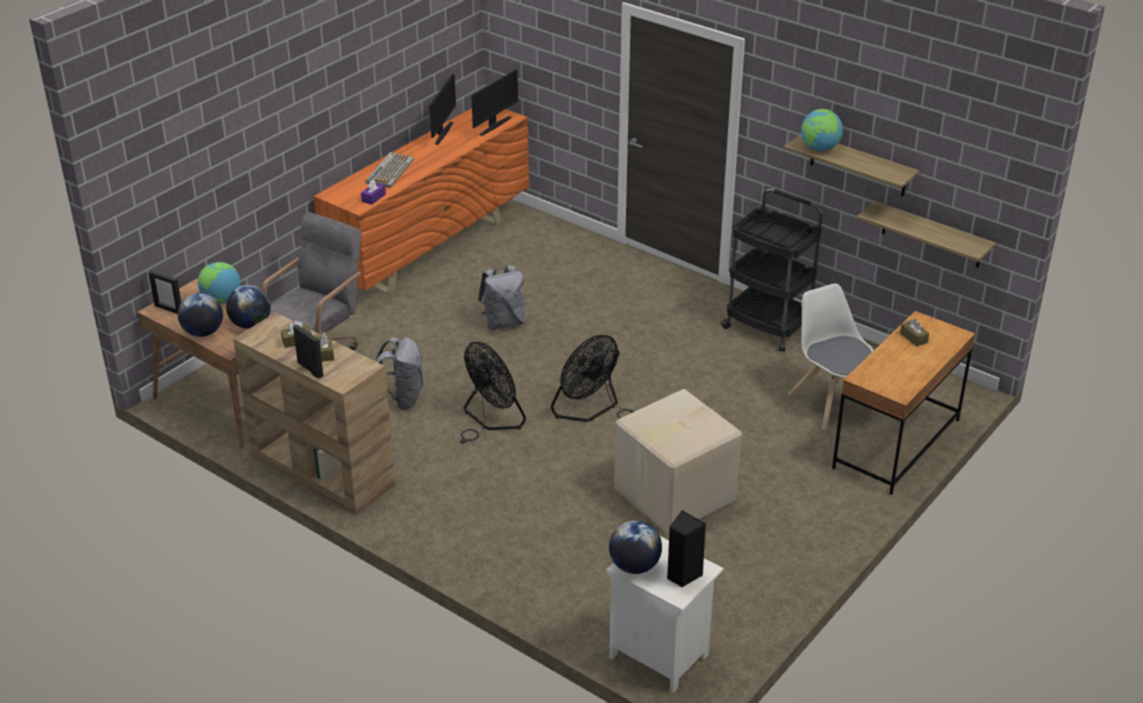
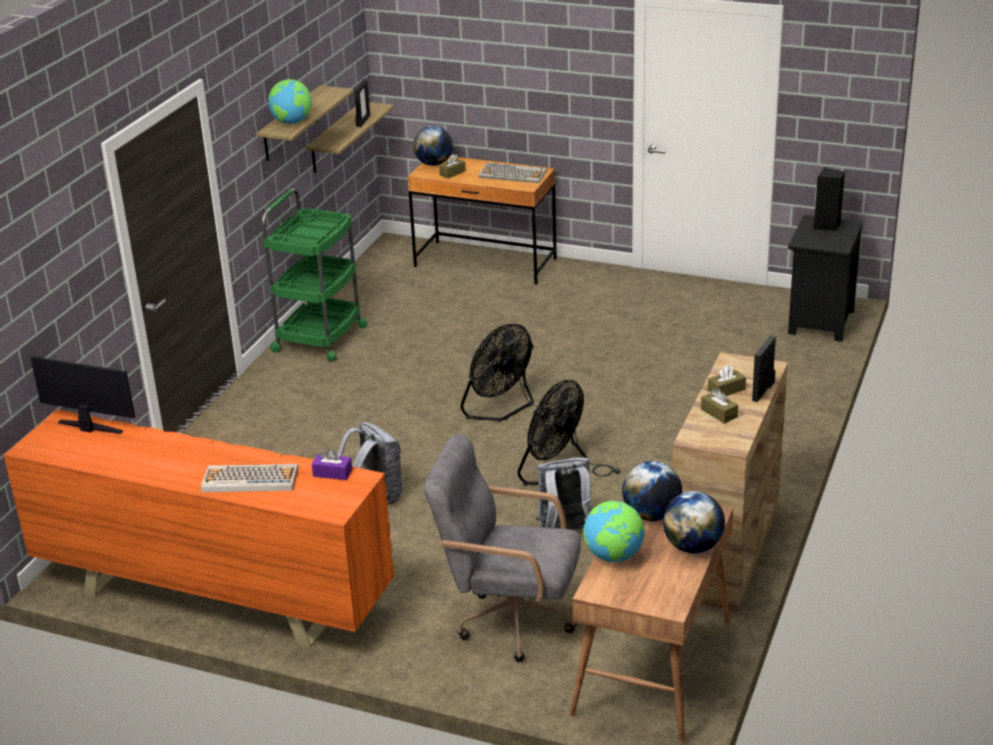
camera: 105 degrees left, 5 degrees down
picture frame [148,270,181,314] -> picture frame moved to [354,79,370,127]
monitor [429,74,456,145] -> none
black fan [551,335,634,422] -> black fan turned 105 degrees clockwise [461,324,557,421]
white nightstand [606,536,724,693] -> black nightstand [788,215,863,342]
globe [609,520,662,574] -> globe moved to [413,126,453,166]
cardboard box [614,389,742,535] -> none
black cart [721,189,822,352] -> green cart [262,188,368,362]
chair [788,283,874,430] -> none
none -> keyboard [478,163,547,183]

